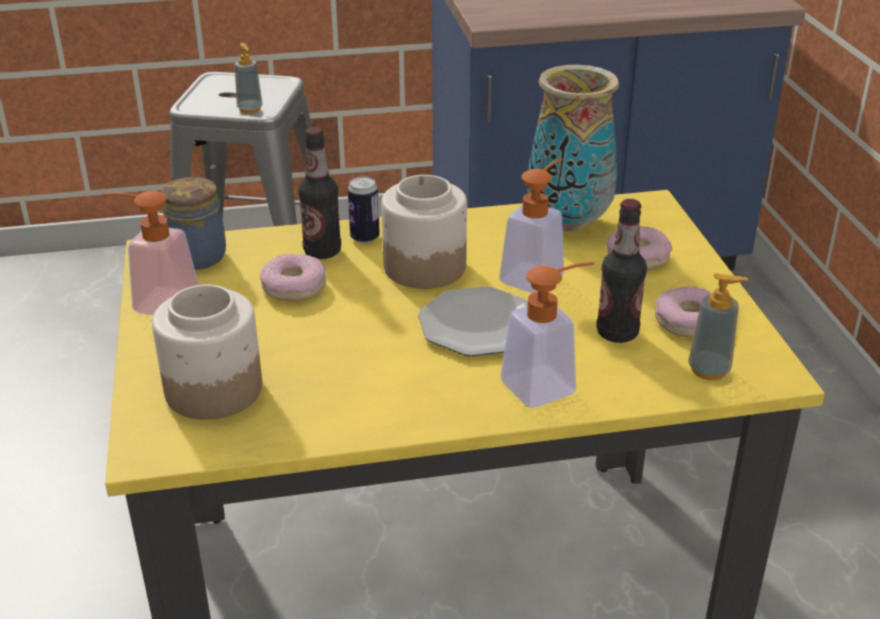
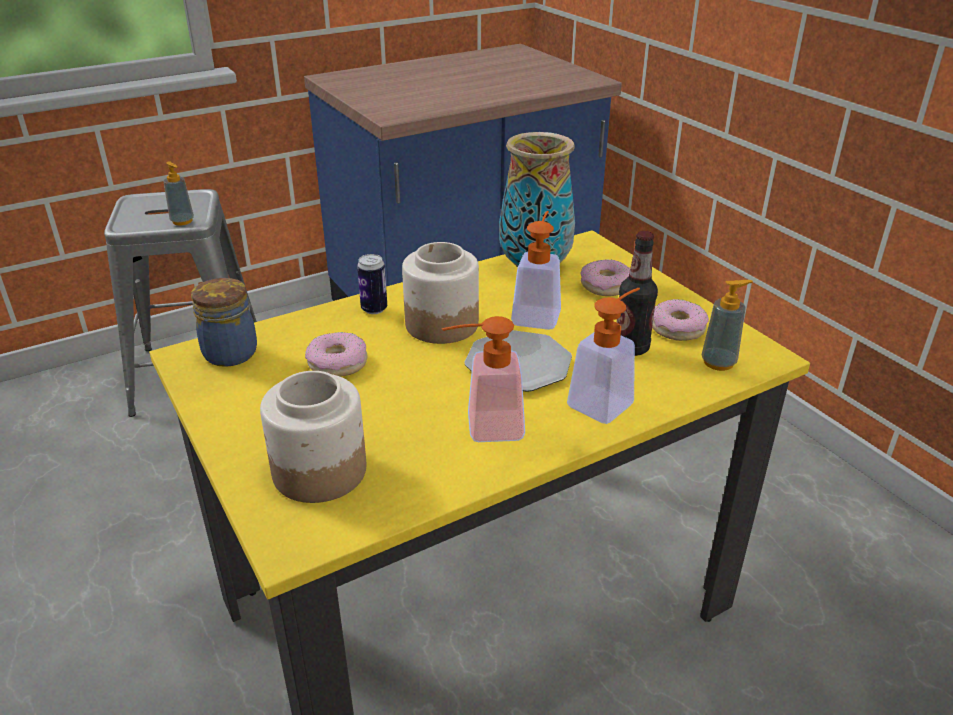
camera: 20 degrees left, 0 degrees up
soap dispenser [102,191,199,315] -> soap dispenser moved to [442,316,525,442]
bottle [298,127,341,259] -> none

